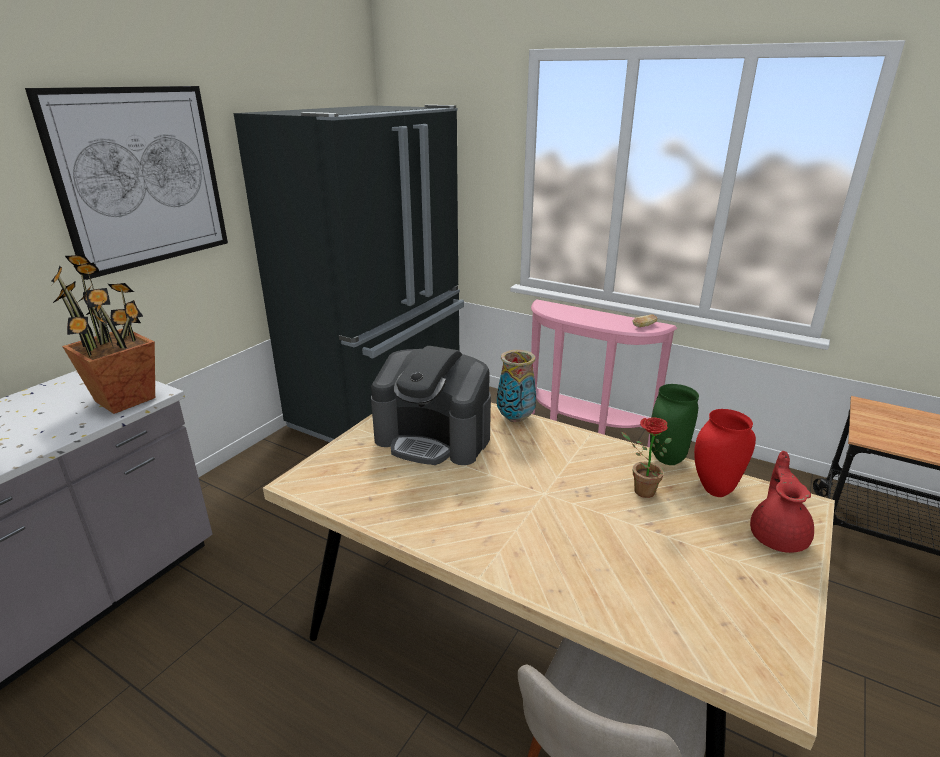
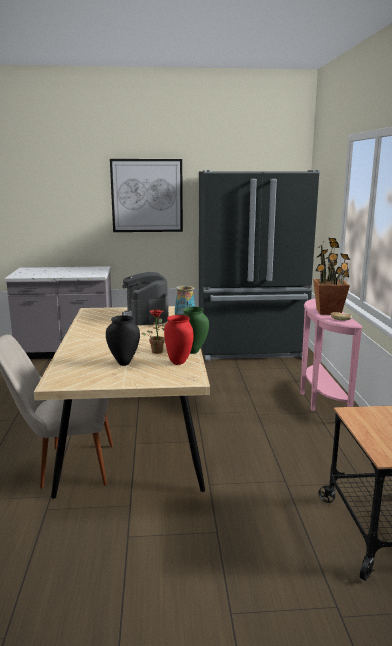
camera: 55 degrees right, 10 degrees down
potted plant [52,255,155,414] -> potted plant moved to [313,238,350,315]
red teapot [750,451,814,553] -> none
none -> black vase [106,315,140,366]

